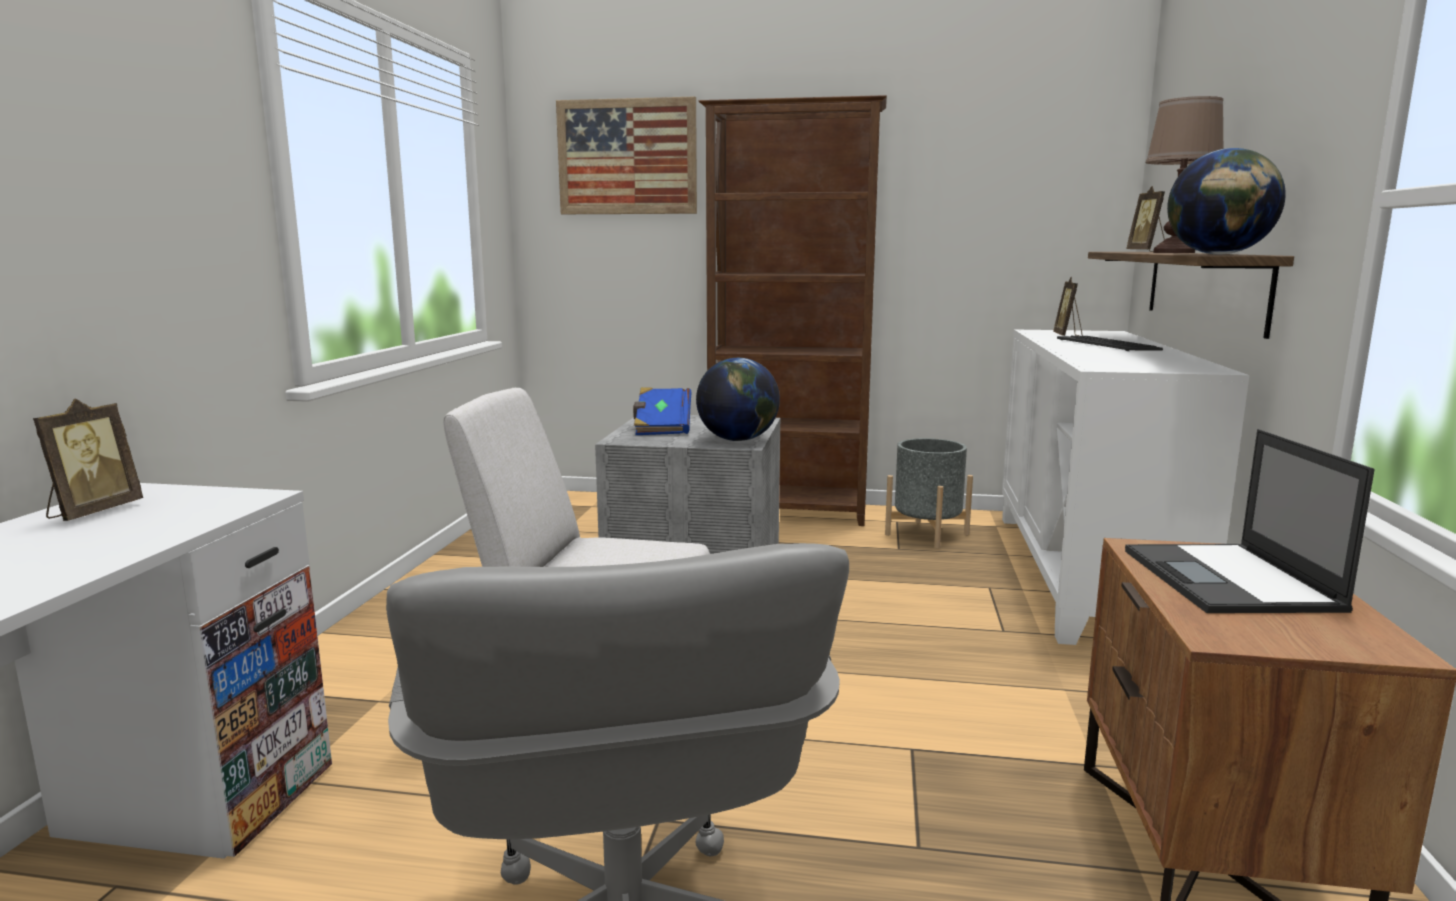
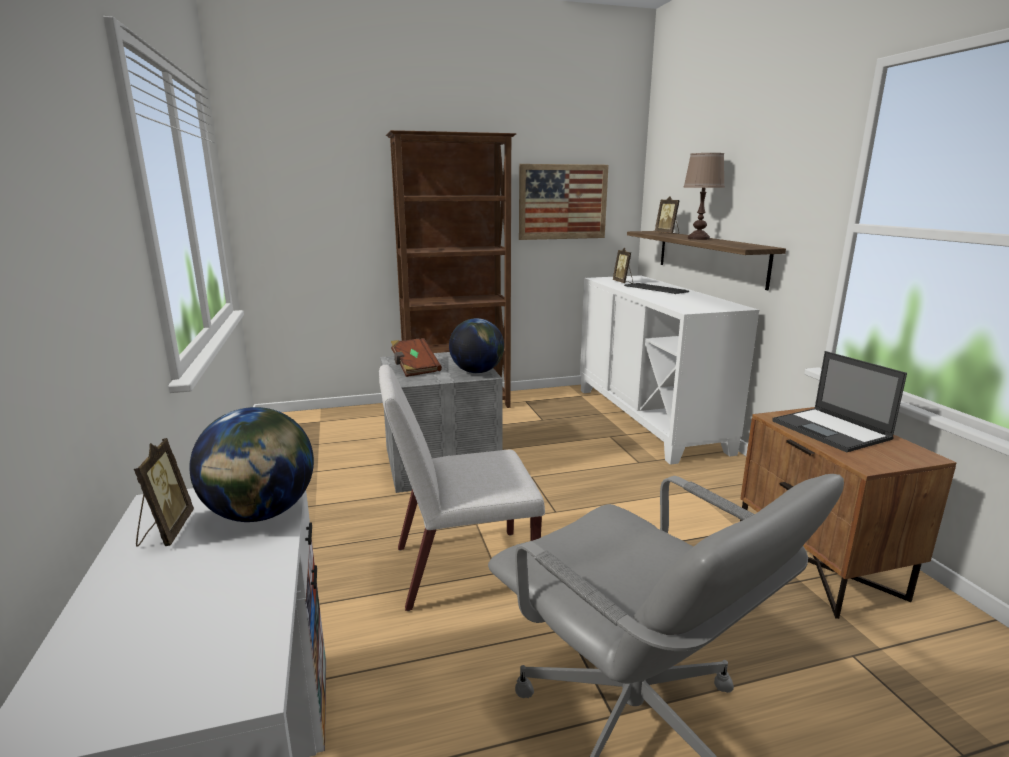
camera: 25 degrees left, 5 degrees up
picture [556,96,697,214] -> picture moved to [519,164,609,240]
blue book [633,387,692,435] -> brown book [391,338,442,377]
grey planter [885,438,973,549] -> none
globe [1167,148,1286,255] -> globe moved to [189,407,314,522]

